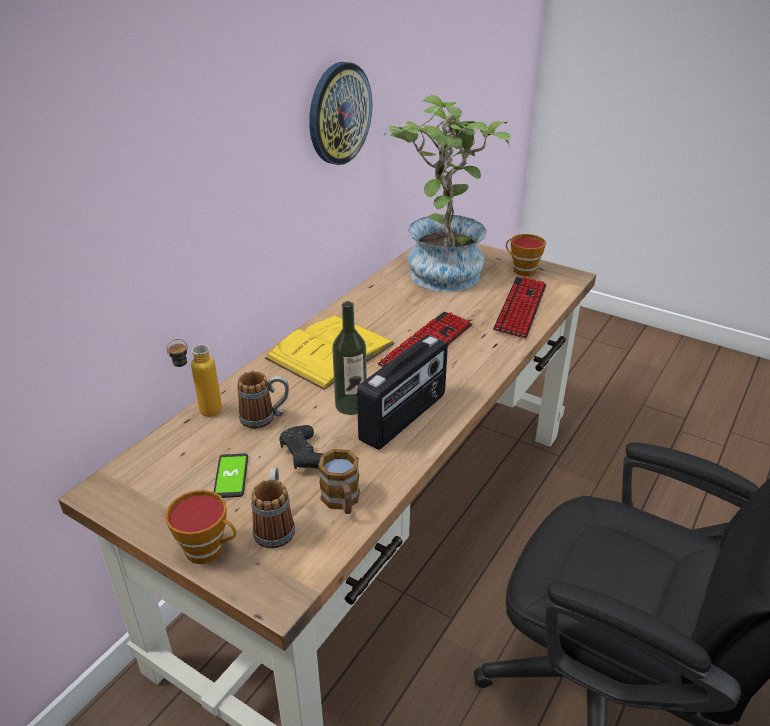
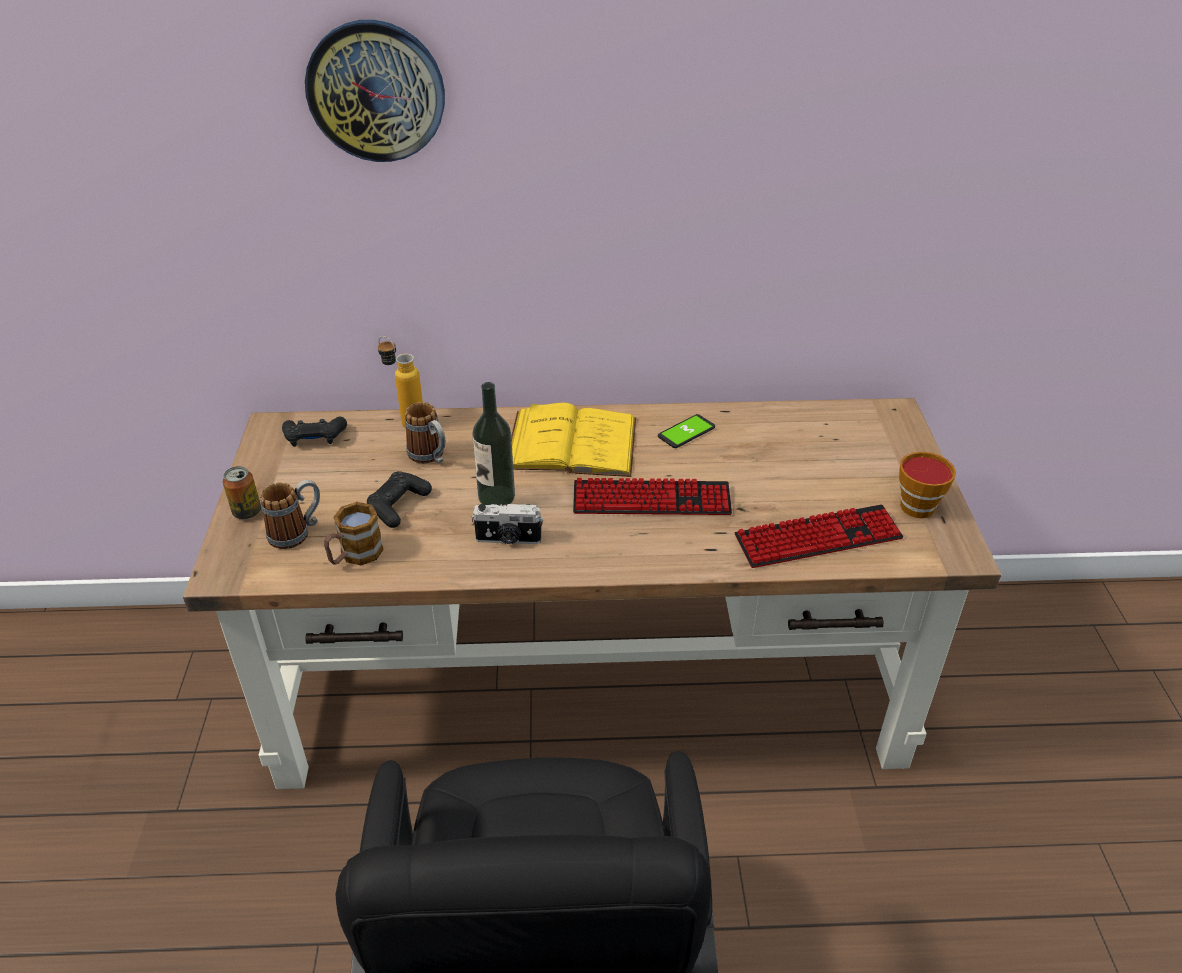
camera: 55 degrees right, 5 degrees up
cup [165,490,236,564] -> can [222,466,261,519]
phone [214,454,248,498] -> phone moved to [658,414,715,448]
wall clock [309,62,372,165] -> wall clock moved to [305,20,445,162]
radio [357,335,448,450] -> camera [472,504,543,544]
potted plant [383,95,511,292] -> none
none -> black game controller [282,417,347,447]

